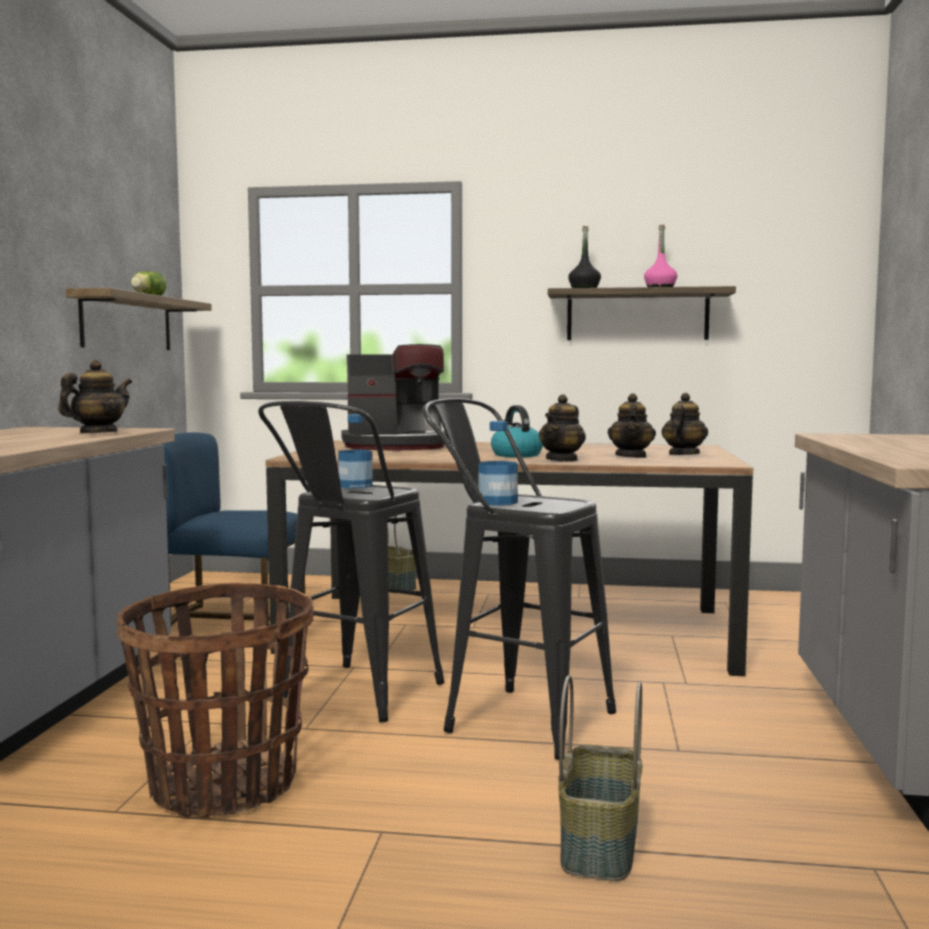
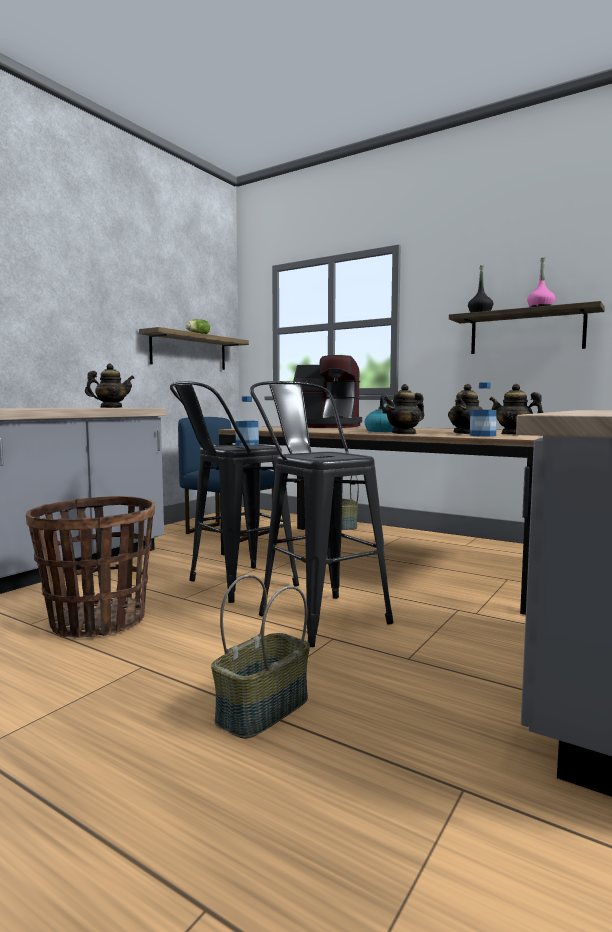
camera: 25 degrees right, 0 degrees up
bottle [478,421,518,505] -> bottle moved to [470,382,497,437]
teapot [661,393,708,455] -> teapot turned 105 degrees counterclockwise [489,384,544,435]

